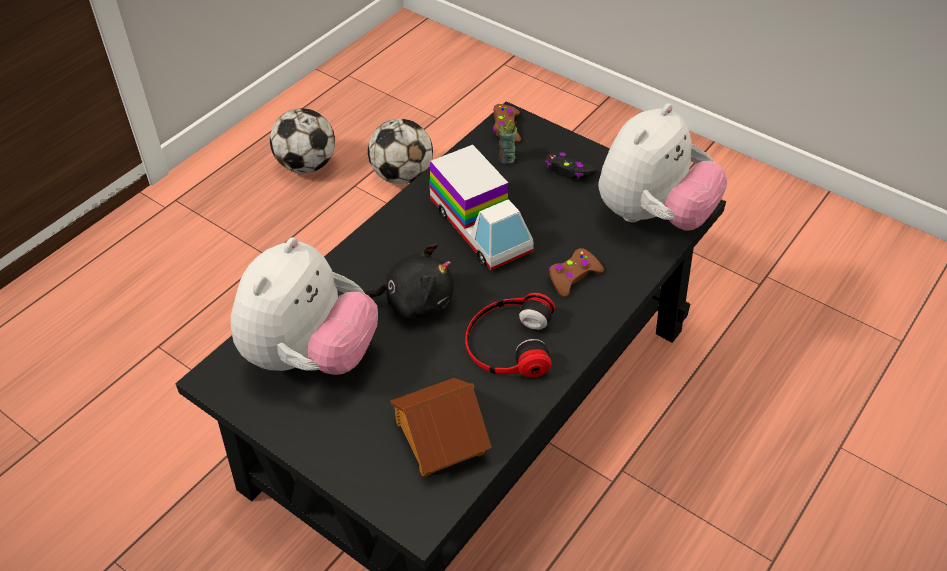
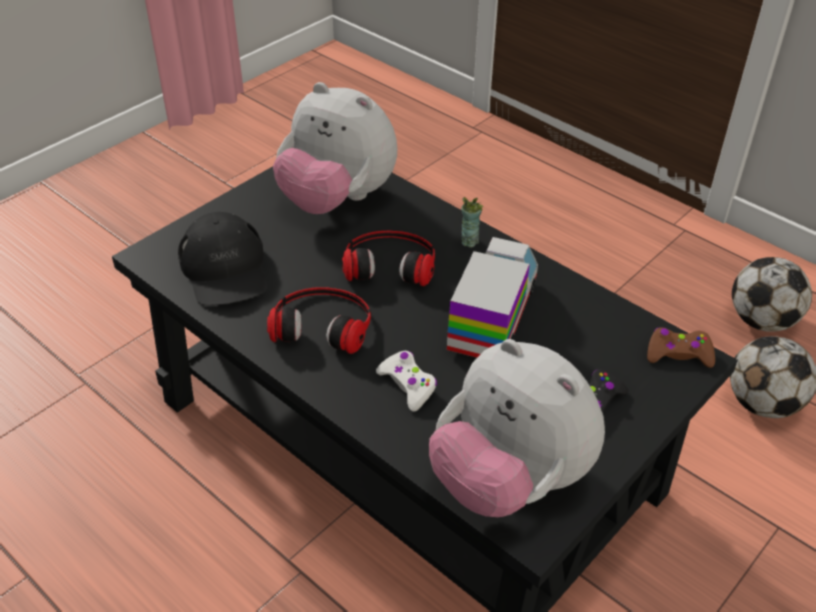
camera: 95 degrees right, 5 degrees down
black plush toy [364,243,454,321] -> headphones [342,231,435,286]
toy house [390,378,492,477] -> black cap [178,212,267,305]
toy truck [430,144,534,270] -> toy truck turned 135 degrees clockwise [447,237,538,358]
cup [498,119,517,164] -> cup moved to [461,197,483,248]
brown game controller [549,248,604,297] -> white game controller [376,351,437,412]

